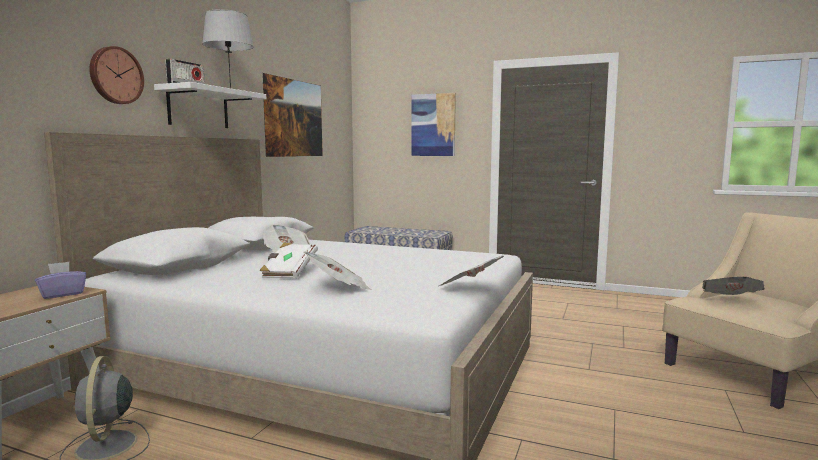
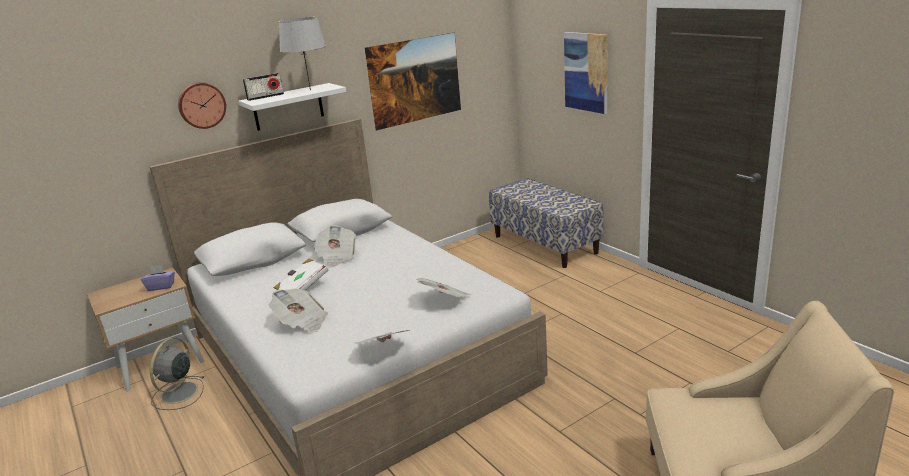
camera: 35 degrees right, 15 degrees up
newspaper [702,277,765,295] -> newspaper moved to [416,278,472,297]

